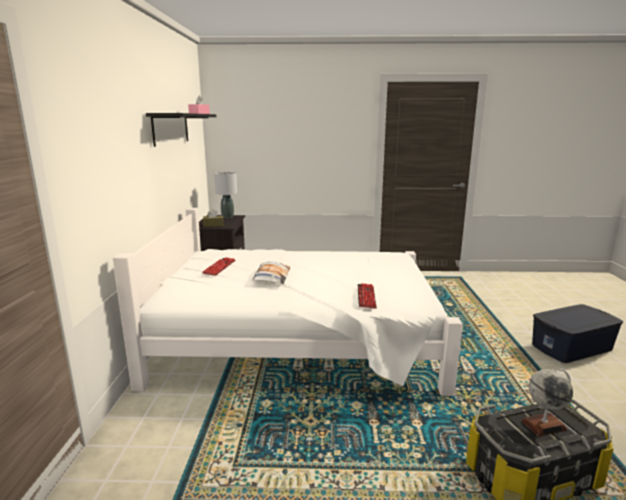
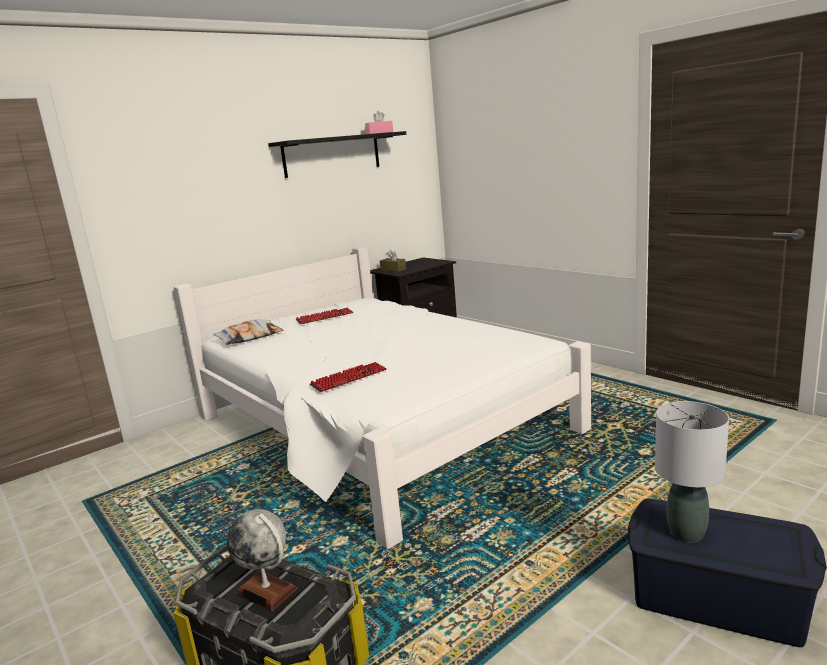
camera: 50 degrees right, 0 degrees up
grey table lamp [214,172,237,218] -> grey table lamp moved to [655,401,729,543]
pillow [252,261,290,284] -> pillow moved to [213,319,283,345]

